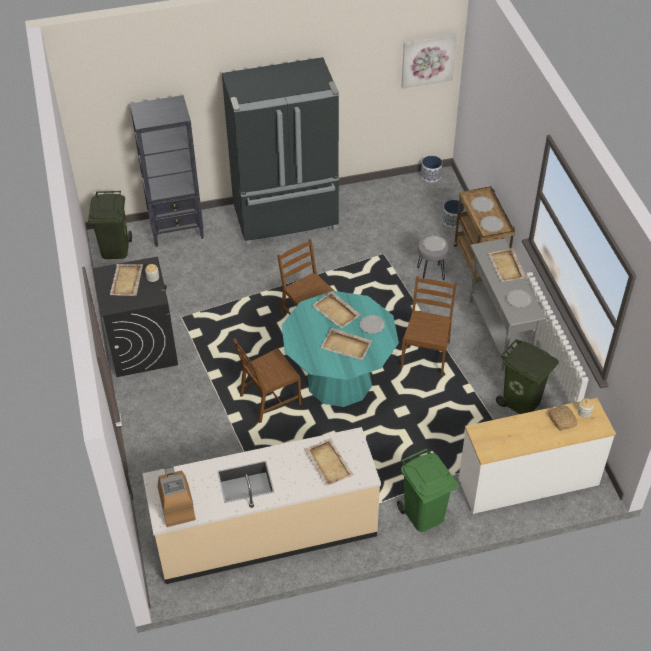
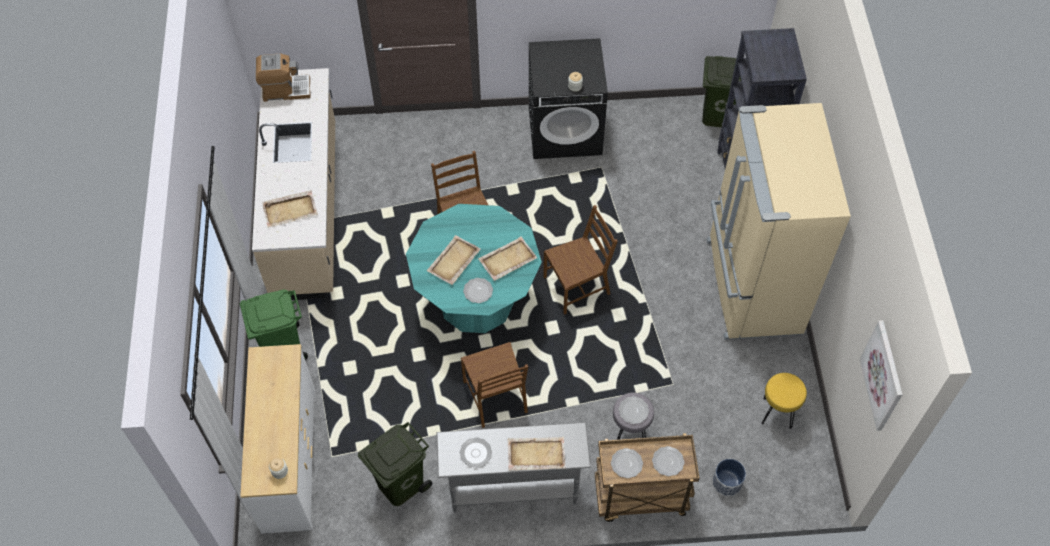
camera: 100 degrees right, 10 degrees up
beige tray [110,264,143,296] -> none
black fridge [222,57,339,246] -> beige fridge [707,103,851,340]
brown chair [401,276,457,375] -> brown chair turned 45 degrees clockwise [461,342,528,428]
planter [421,156,442,182] -> none
bread [548,405,577,430] -> none
none -> yellow stool [761,373,807,429]

